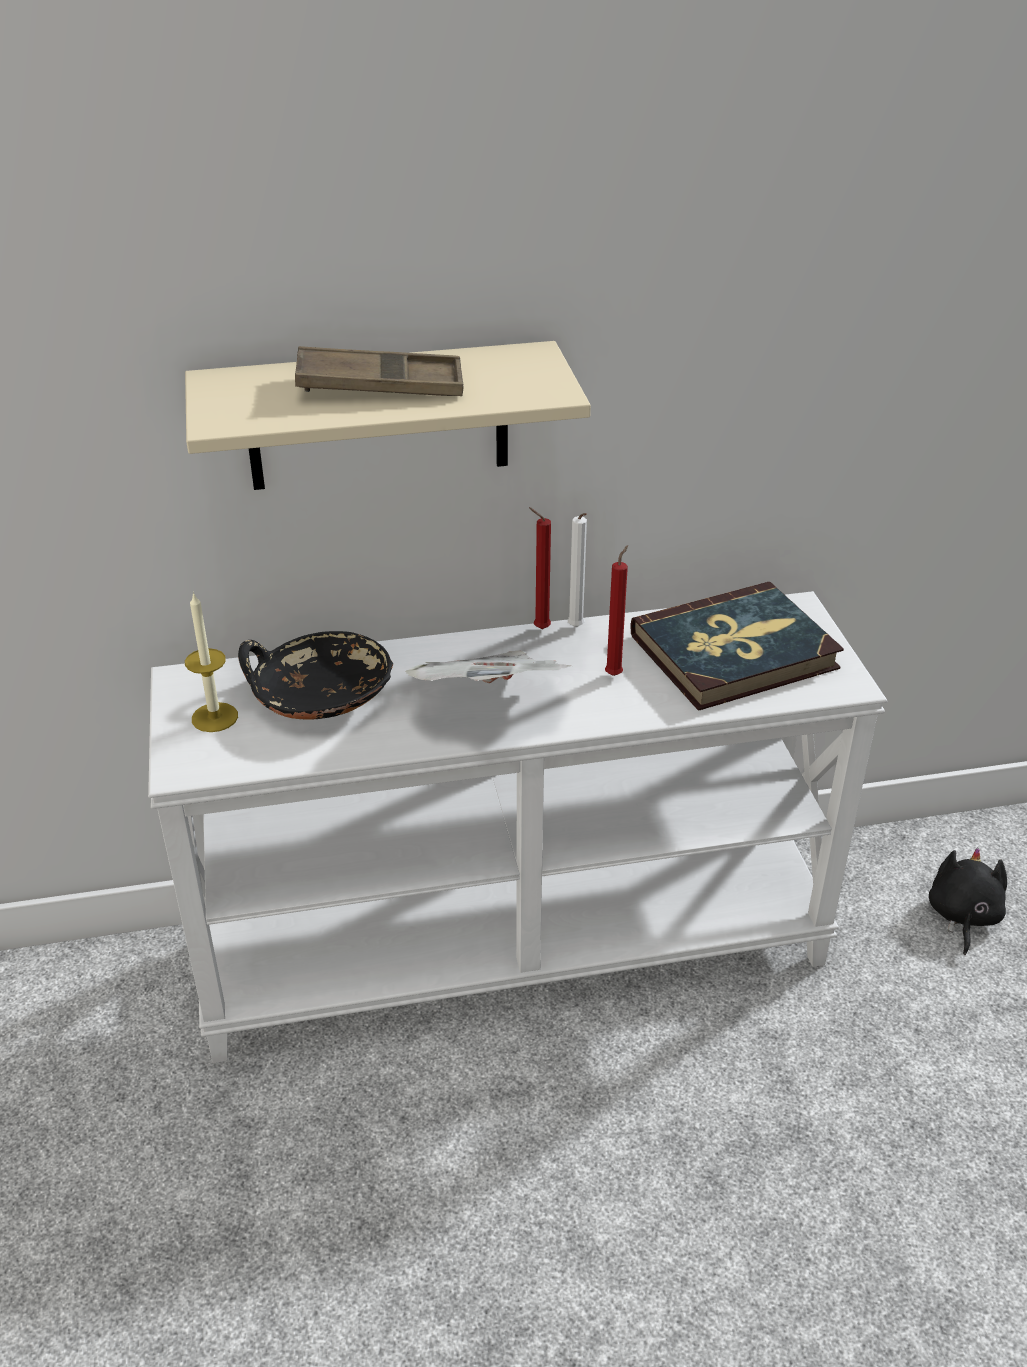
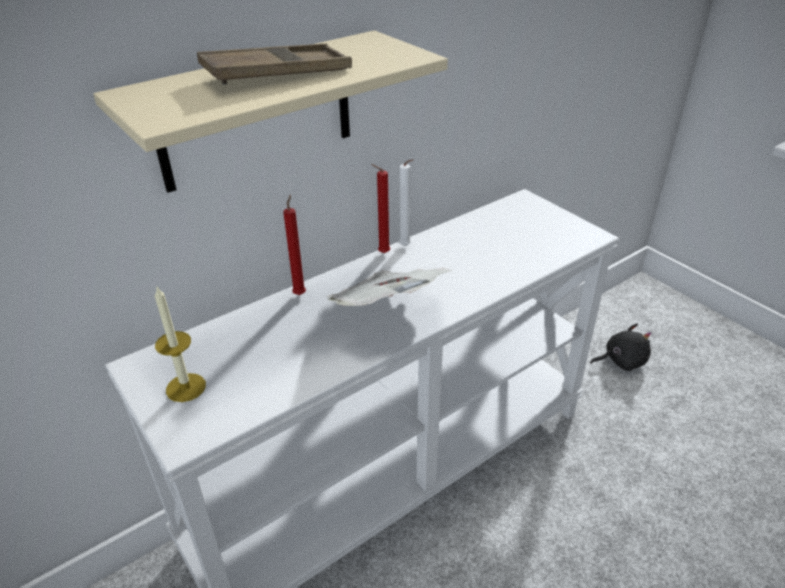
camera: 25 degrees left, 0 degrees up
black bowl [238,631,393,720] -> none
red candle [605,545,628,676] -> red candle moved to [283,194,306,295]
book [630,582,844,711] -> none
black plush toy [929,848,1007,955] -> black plush toy turned 90 degrees clockwise [590,323,651,371]

